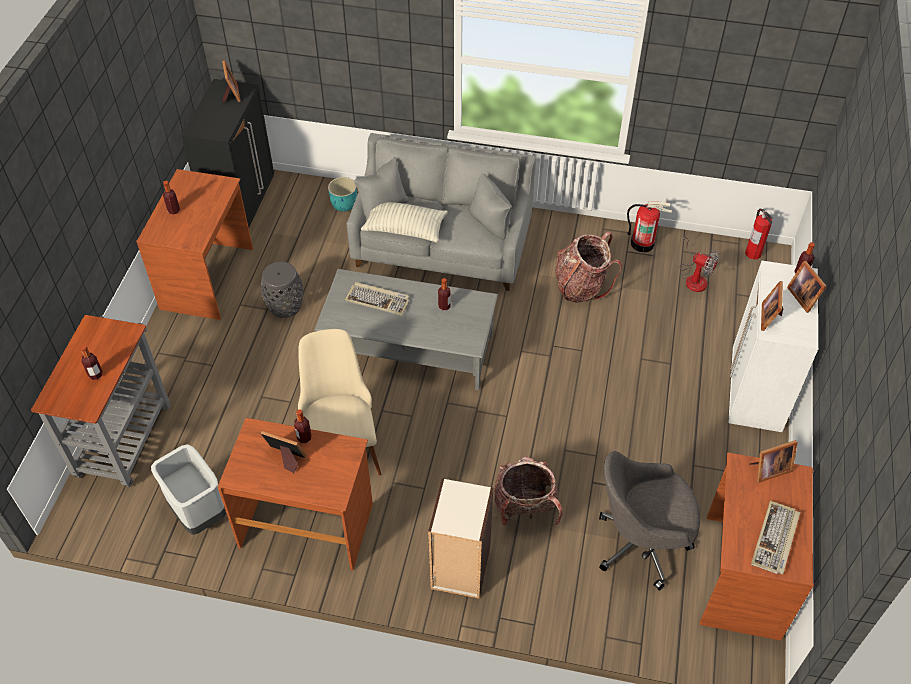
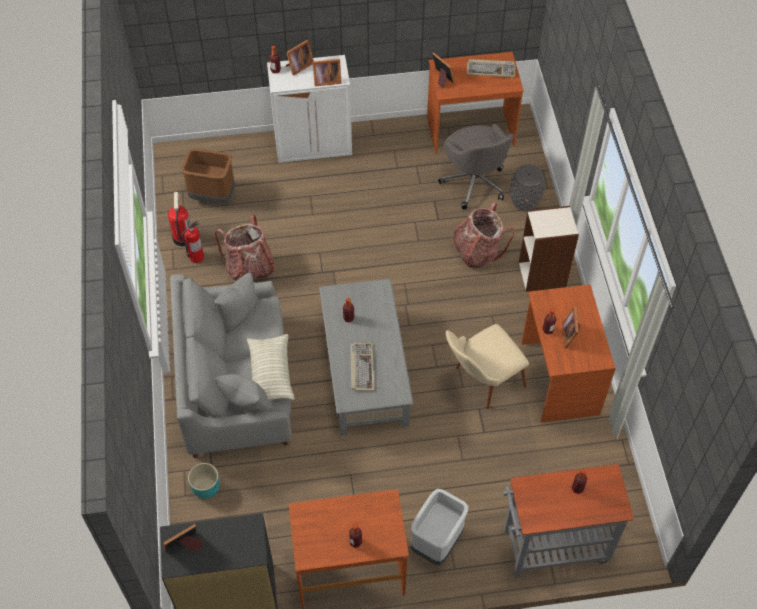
camera: 110 degrees left, 5 degrees up
grey trash can [151,444,226,535] -> grey trash can moved to [411,489,469,565]
grey stool [261,262,303,318] -> grey stool moved to [510,164,545,211]
fan [679,232,719,292] -> brown trash can [181,149,235,204]
fire extinguisher [745,209,773,260] -> fire extinguisher moved to [182,220,204,263]

